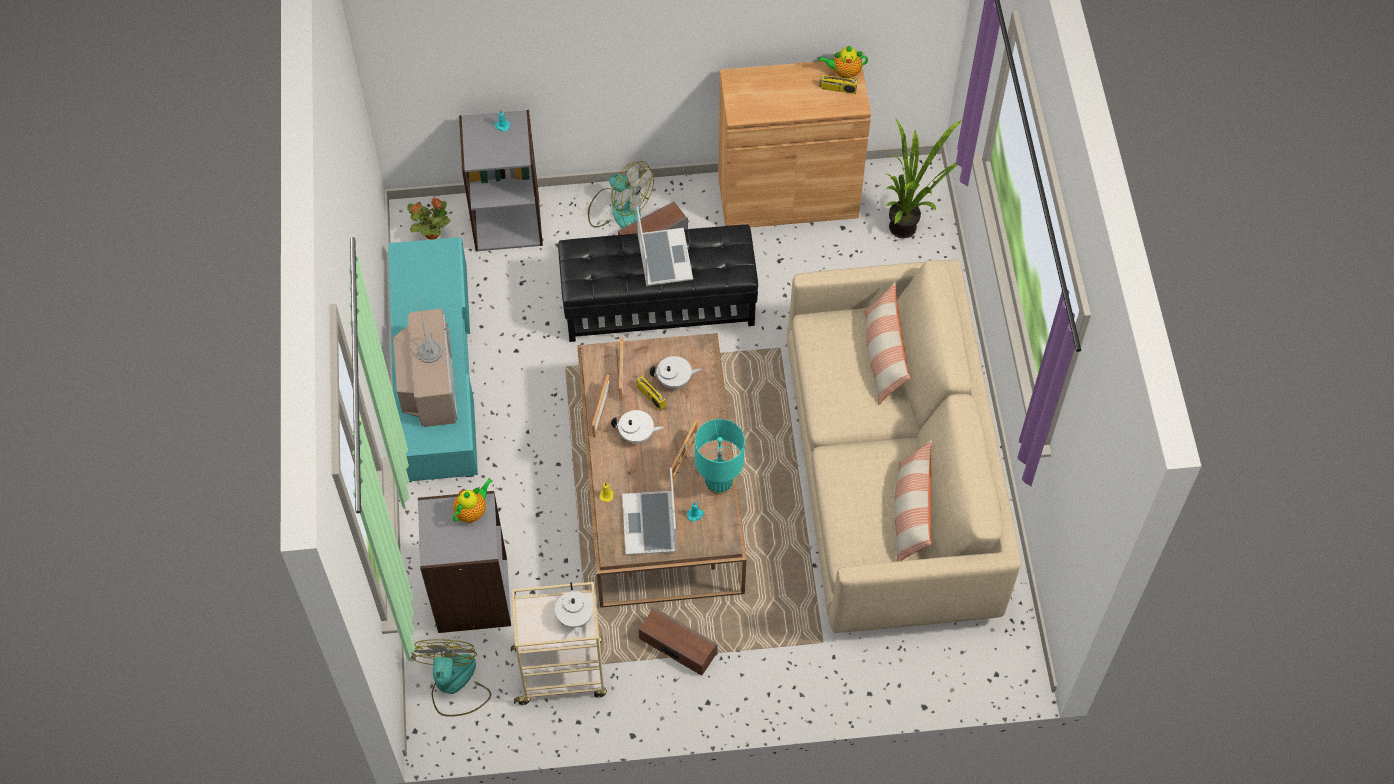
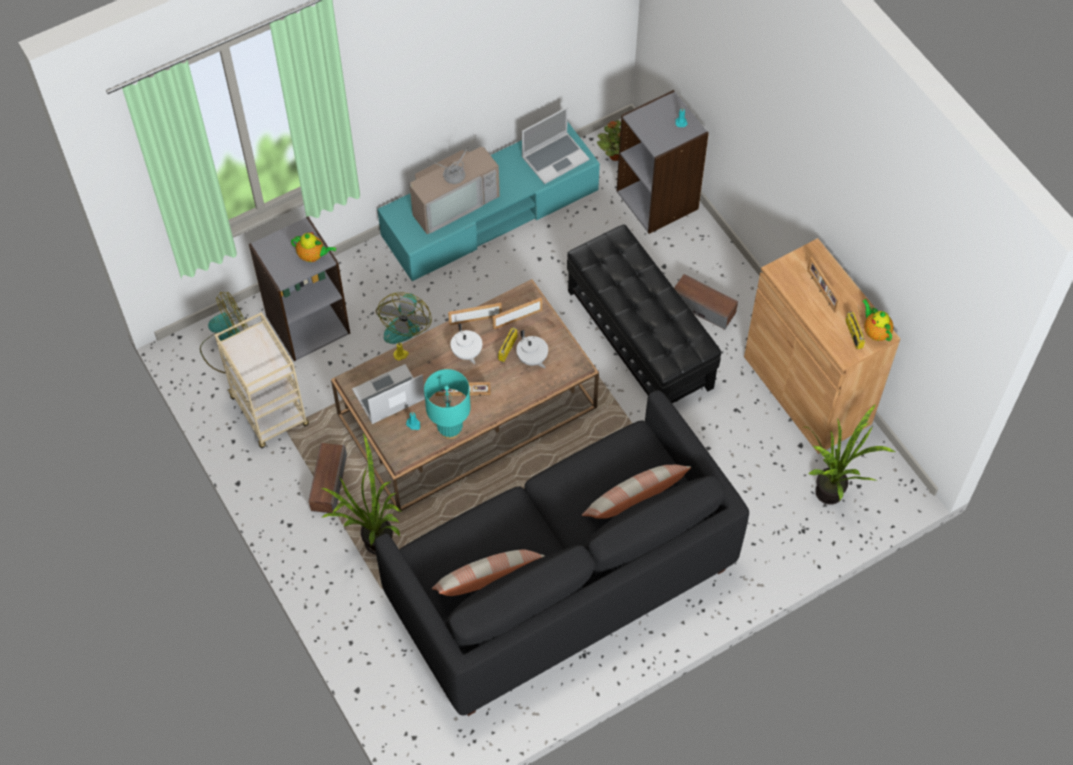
camera: 65 degrees right, 0 degrees up
white teapot [555,582,593,636] -> none
fan [588,161,654,228] -> fan moved to [376,292,432,344]
laptop [637,207,693,286] -> laptop moved to [522,107,589,184]
beige sofa [787,260,1021,633] -> black sofa [375,390,749,716]
none -> potted plant [321,434,402,554]
none -> picture frame [807,257,840,313]

